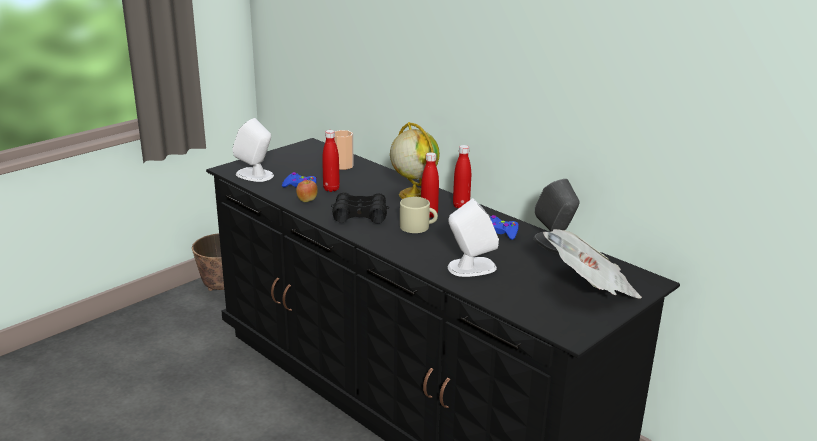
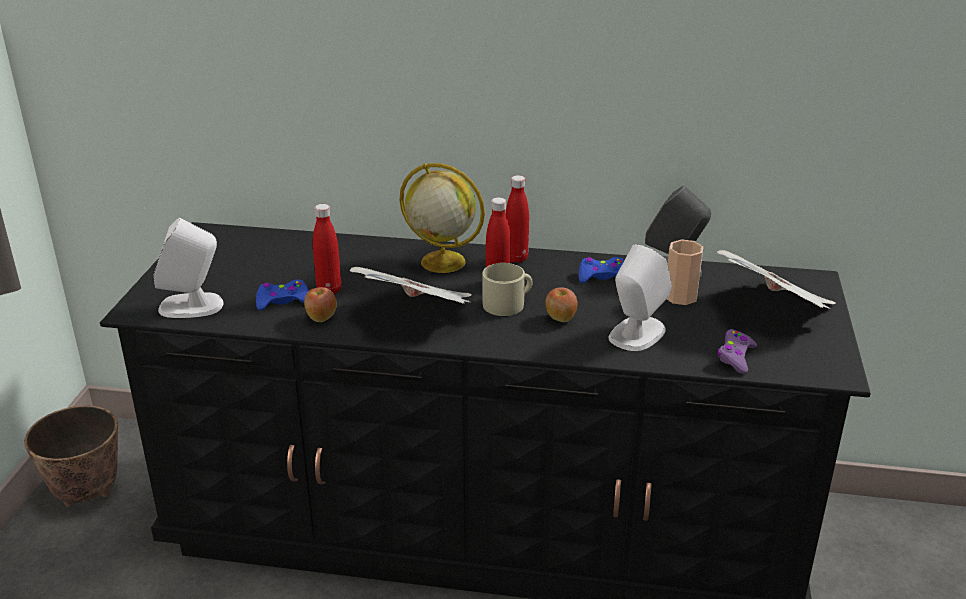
camera: 35 degrees left, 5 degrees up
black binoculars [331,192,389,224] -> newspaper [350,267,472,304]
cup [334,130,354,170] -> cup moved to [667,239,703,305]
none -> apple [545,287,577,322]
none -> purple game controller [718,329,757,374]

